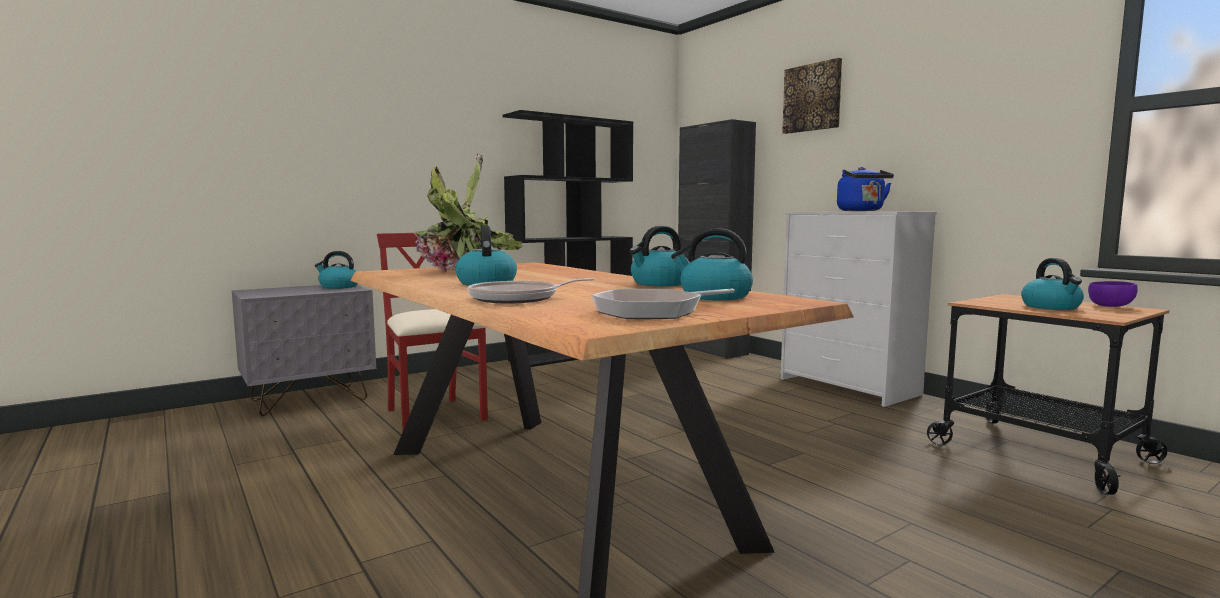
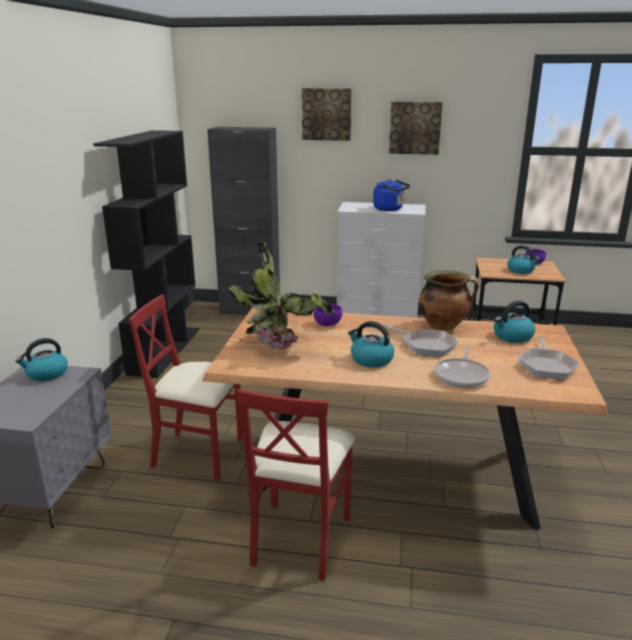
camera: 45 degrees left, 15 degrees up
kettle [630,226,690,286] -> cooking pot [420,270,479,331]
none -> red chair [237,389,355,581]
none -> purple bowl [314,304,342,326]
none -> frying pan [384,325,458,357]
none -> picture [389,101,443,155]

